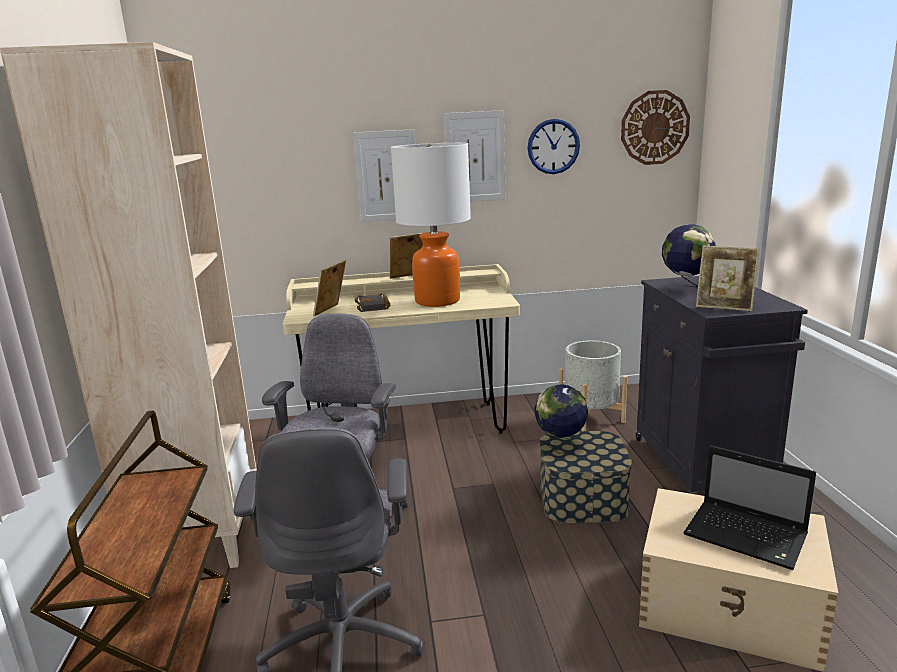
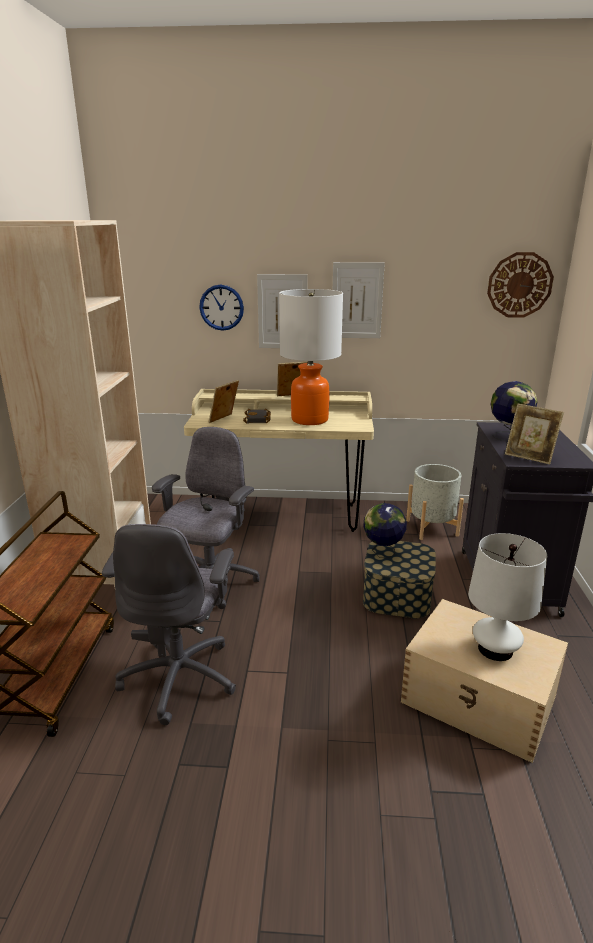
camera: 10 degrees right, 5 degrees up
wall clock [527,119,580,174] -> wall clock moved to [199,285,244,331]
laptop [683,446,816,570] -> white table lamp [468,533,547,661]

